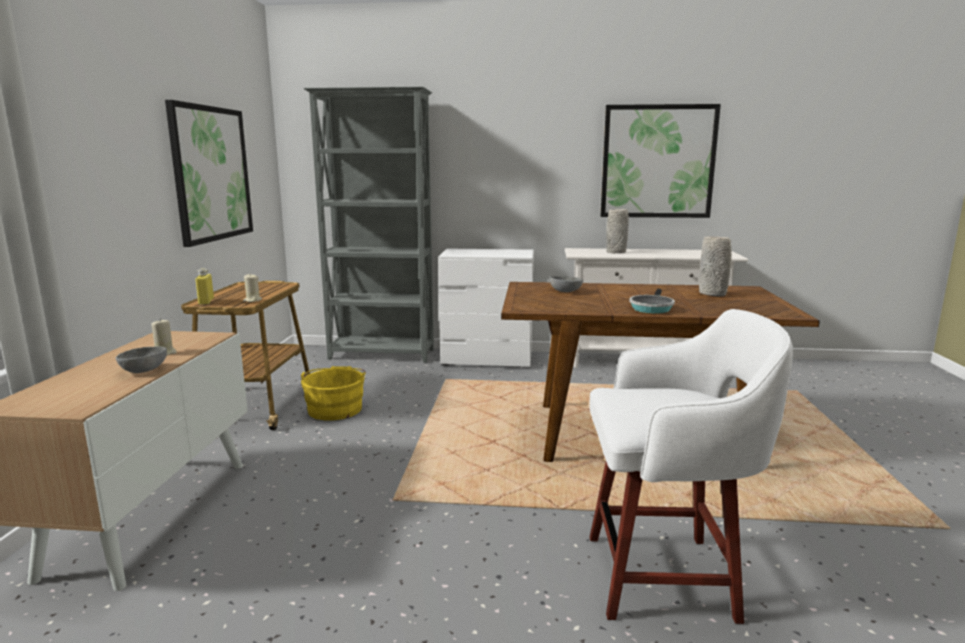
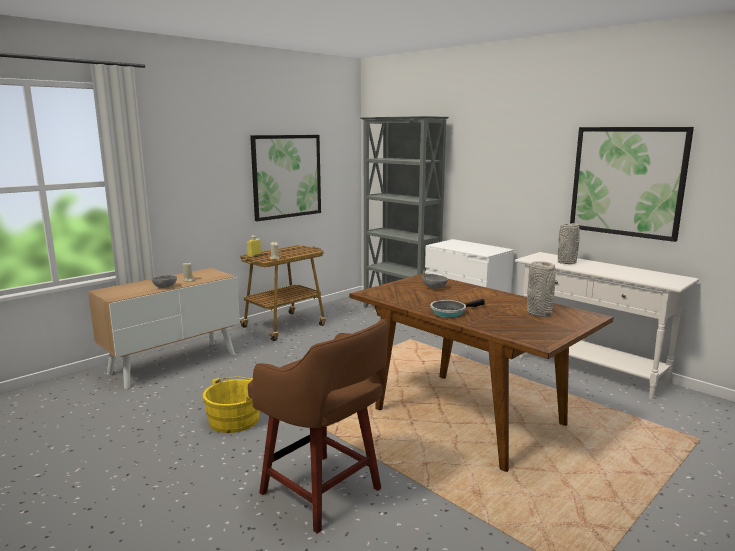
camera: 40 degrees right, 0 degrees up
yellow bucket [301,366,366,421] -> yellow bucket moved to [203,377,260,433]
white stool [589,309,793,624] -> brown stool [248,319,388,534]

